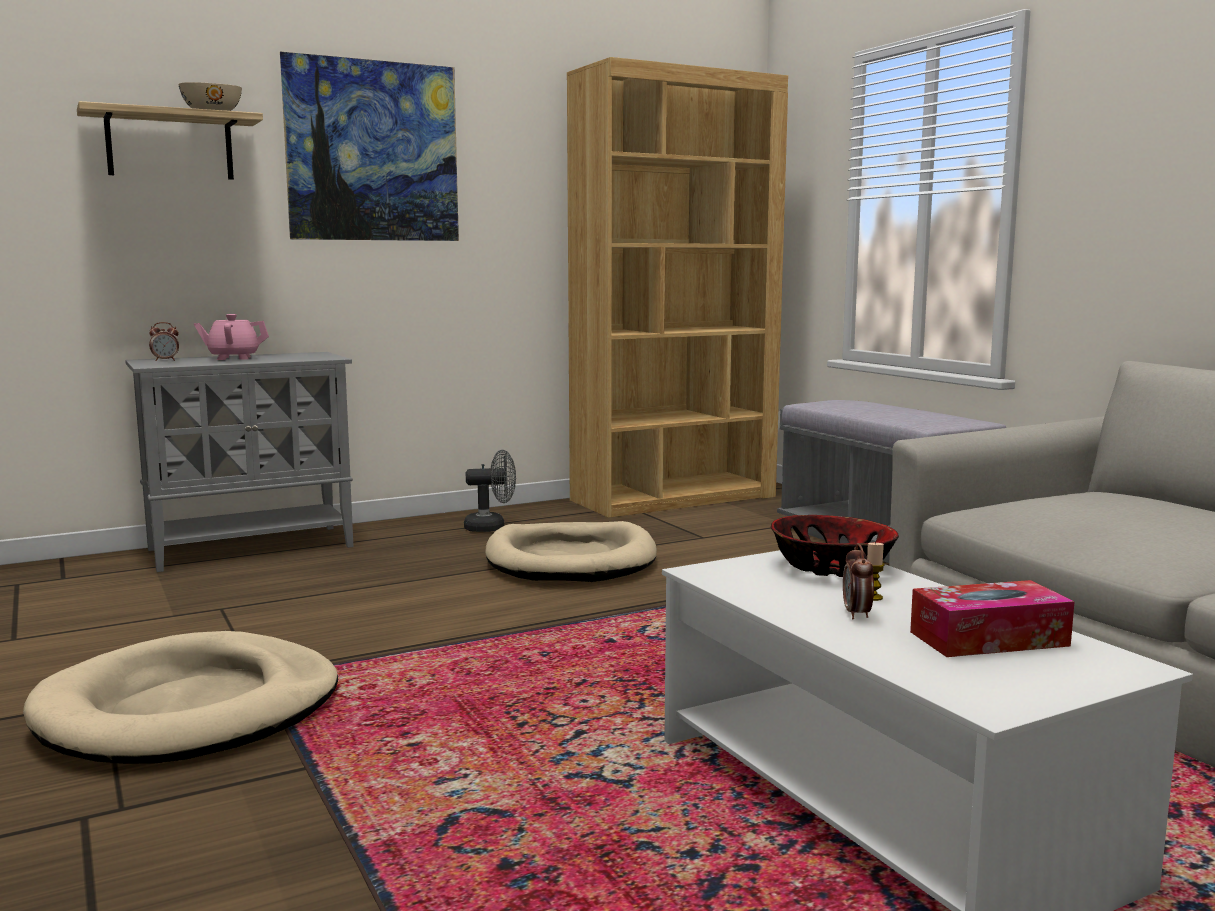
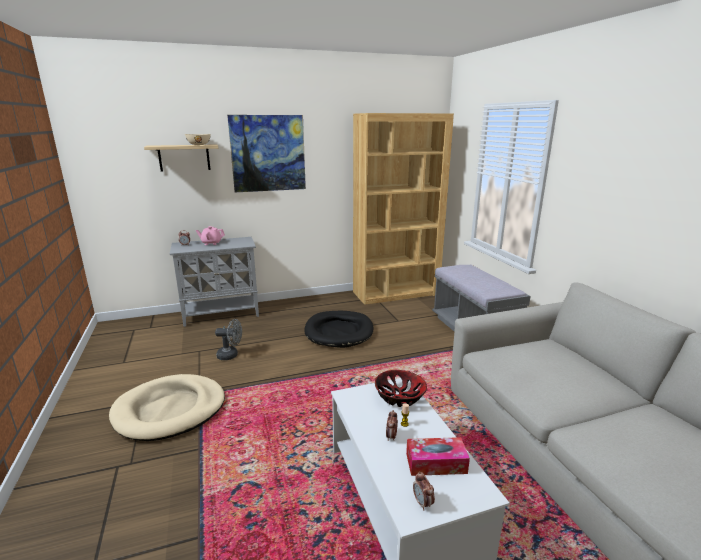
camera: 10 degrees right, 10 degrees up
grey fan [464,450,516,532] -> grey fan moved to [215,319,242,360]
beige dog bed [485,521,657,582] -> black dog bed [304,311,373,348]
none -> alarm clock [413,471,435,510]

